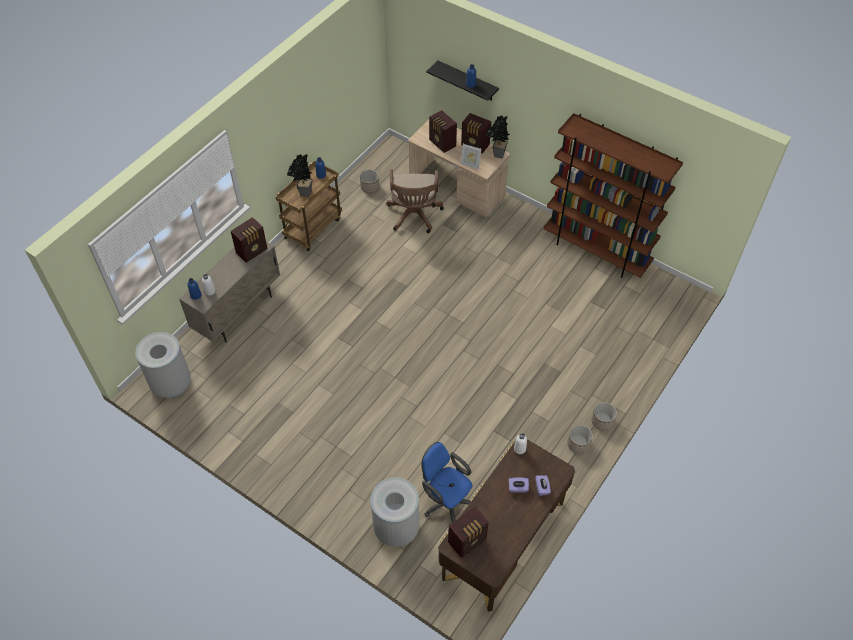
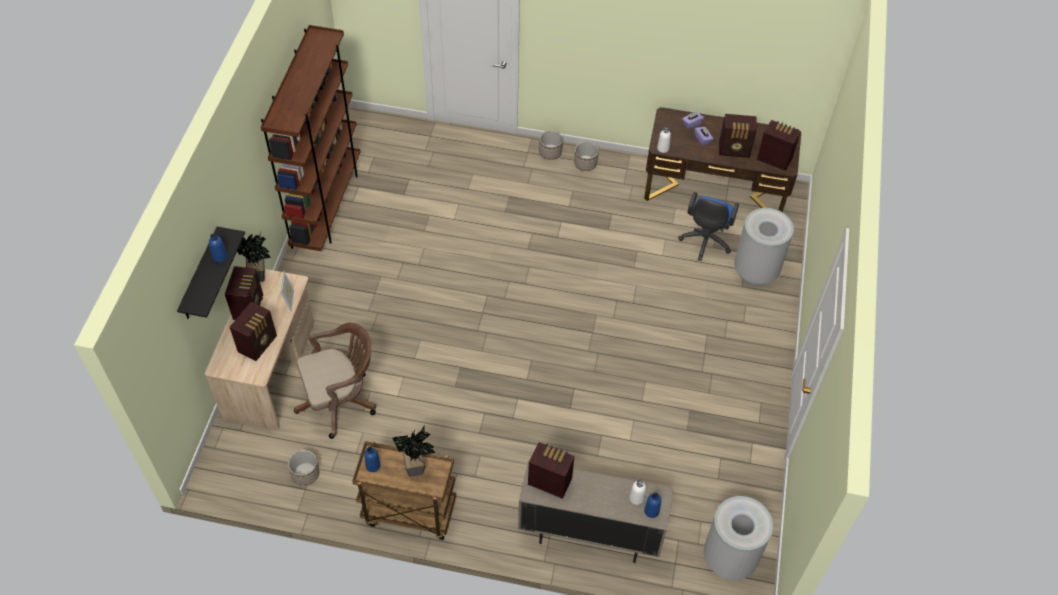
camera: 115 degrees left, 0 degrees up
none -> radio [719,114,757,158]

